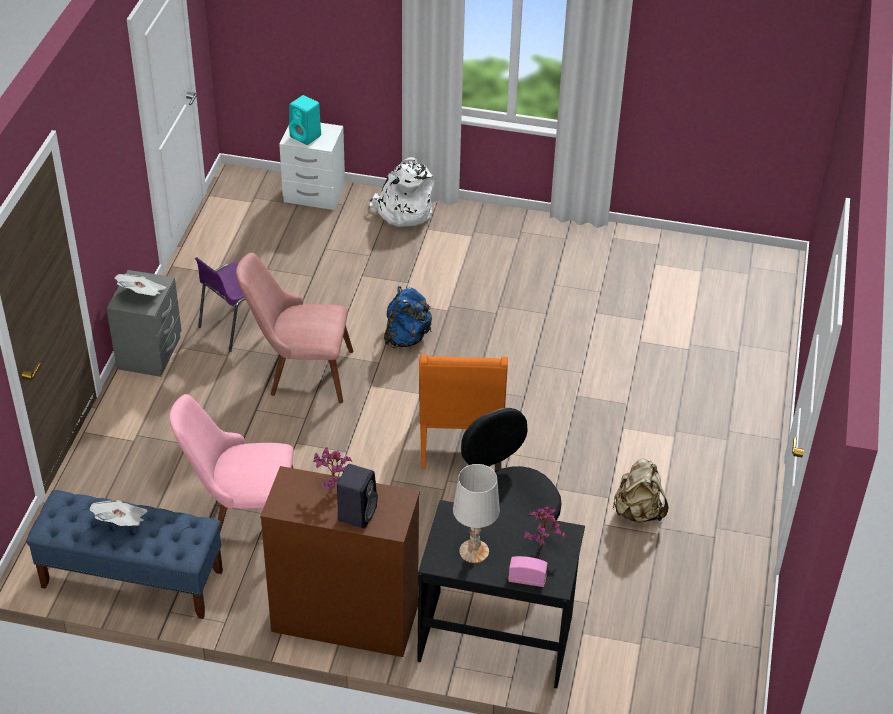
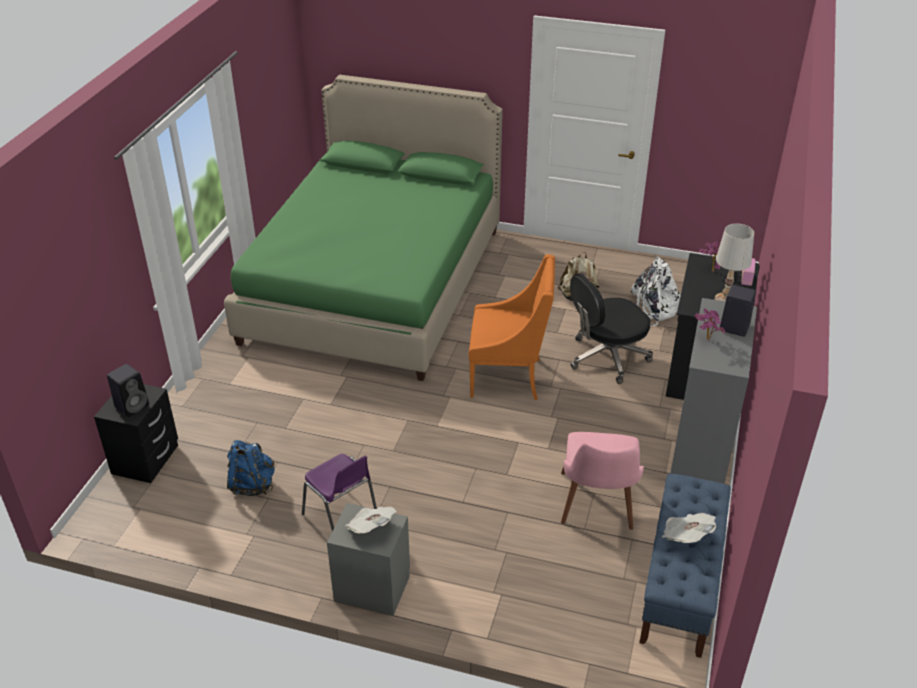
camera: 85 degrees left, 5 degrees down
pink chair [236,253,353,403] -> none
brown dresser [260,466,420,657] -> grey dresser [670,298,757,484]
white nightstand [279,123,345,210] -> black nightstand [94,384,178,483]
turquoise speaker [289,95,321,145] -> black speaker [107,364,149,417]
white backpack [370,157,435,227] -> white backpack moved to [630,257,681,326]
blue backpack [384,286,432,348] -> blue backpack moved to [227,440,275,496]
none -> green bed [224,75,503,381]

